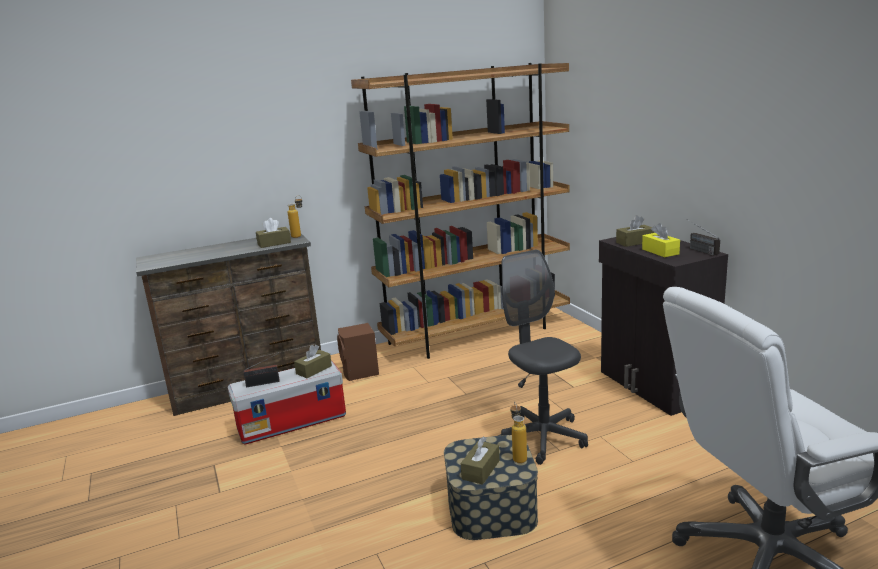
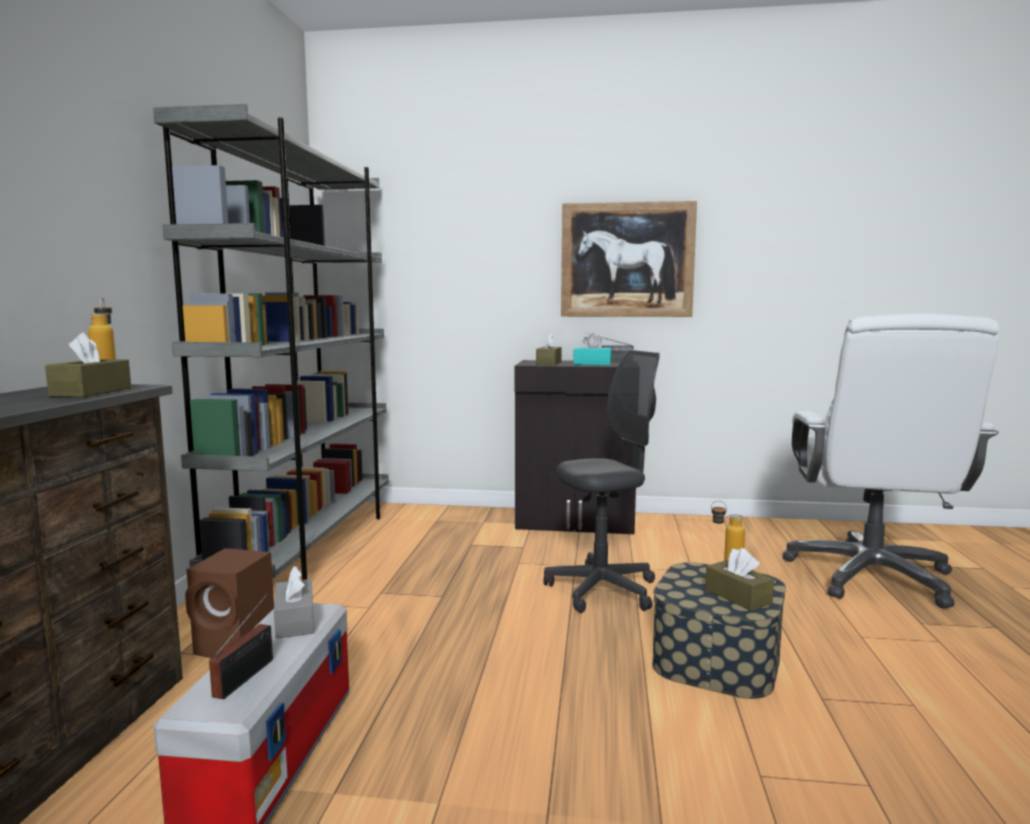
camera: 60 degrees left, 10 degrees down
brown tissue box [294,345,332,378] -> grey tissue box [274,566,314,639]
brown bookcase [351,63,570,359] -> grey bookcase [153,104,389,580]
grey office chair [498,250,588,465] -> grey office chair turned 150 degrees clockwise [543,350,660,613]
yellow tissue box [642,223,680,257] -> turquoise tissue box [573,333,612,365]
none -> picture [561,201,697,317]

